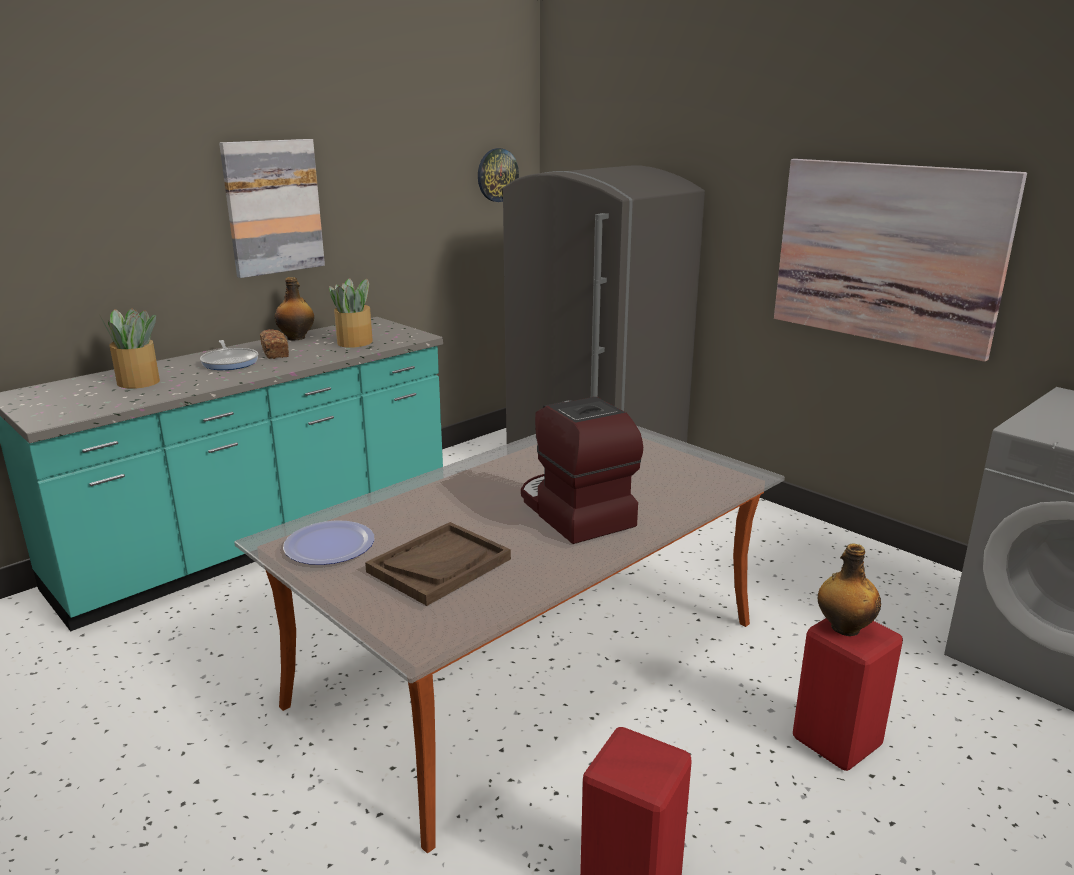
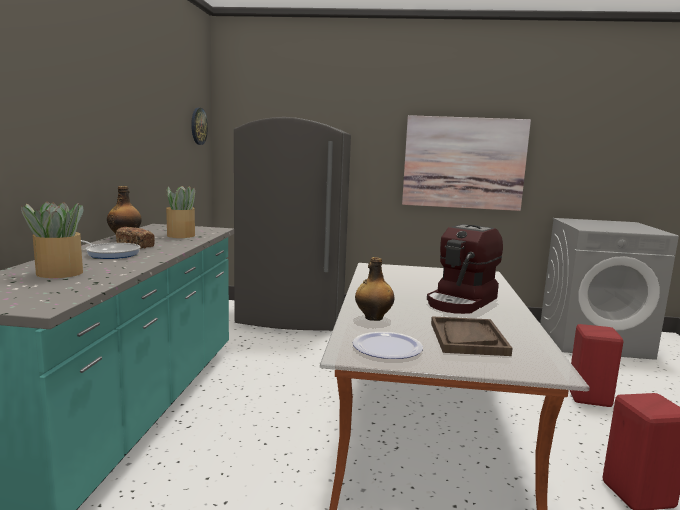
camera: 40 degrees left, 10 degrees down
picture [219,139,325,278] -> none
coffee machine [521,397,643,544] -> coffee machine turned 75 degrees counterclockwise [427,224,503,314]
bottle [818,544,881,636] -> bottle moved to [355,257,395,321]

